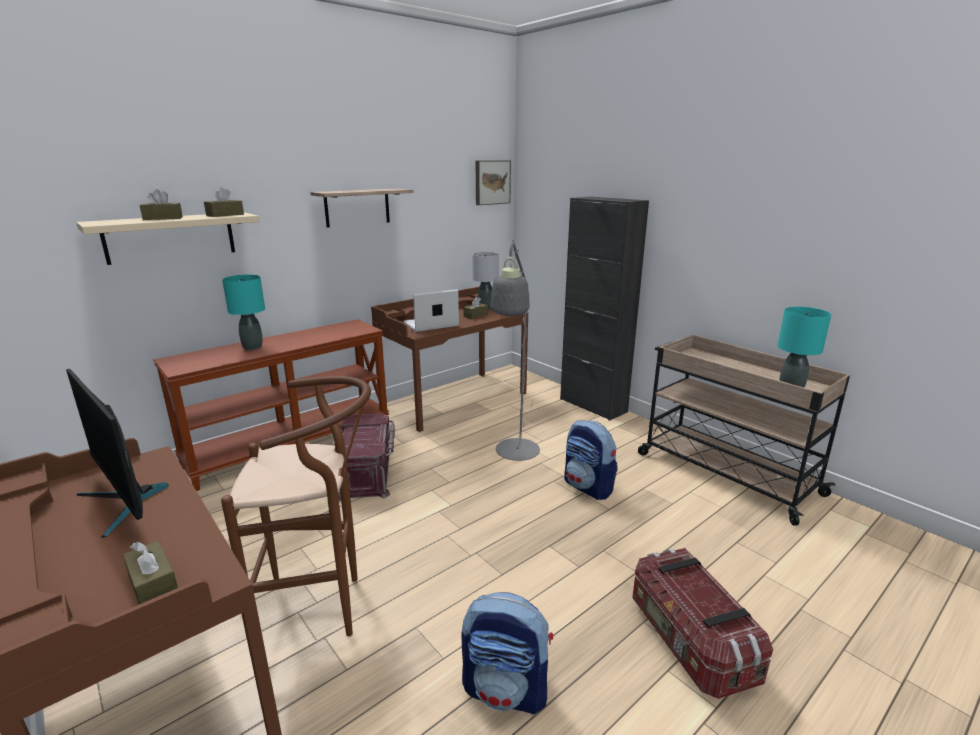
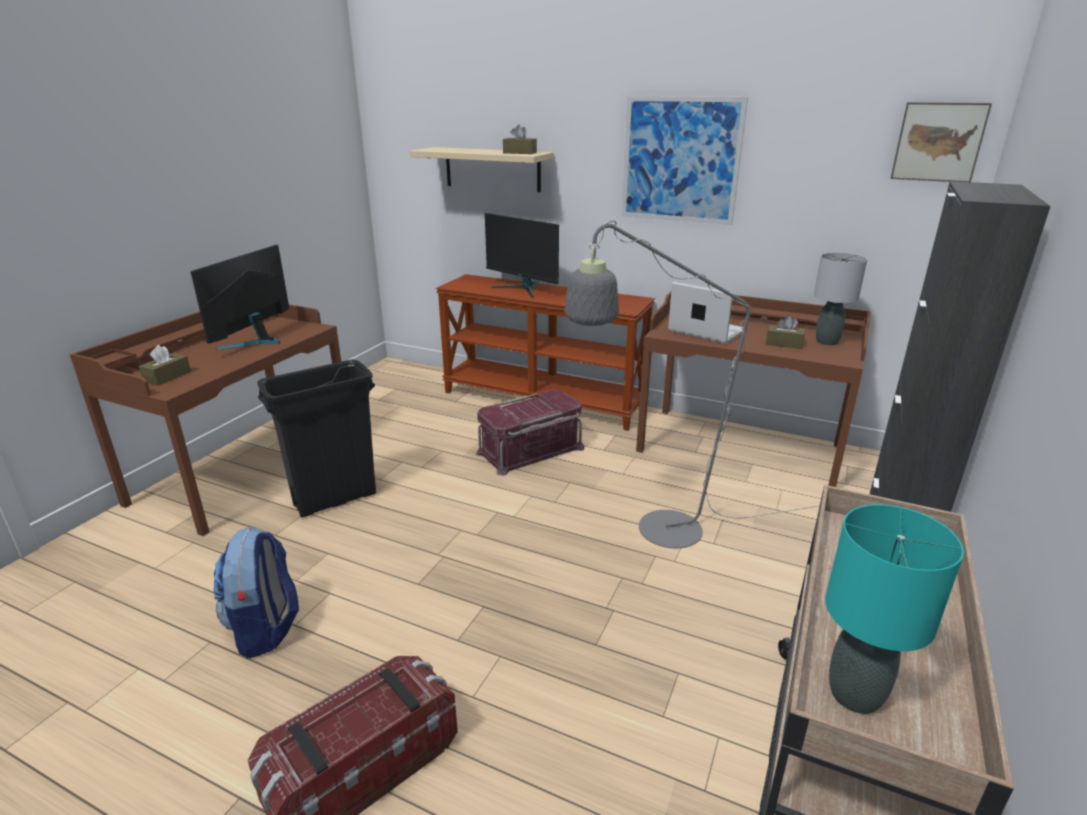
camera: 65 degrees right, 5 degrees up
brown tissue box [140,189,183,220] -> none
brown stool [221,376,371,636] -> black trash can [257,360,376,518]
turquoise table lamp [222,275,265,350] -> monitor [485,213,559,298]
shelf [310,188,414,228] -> picture [622,96,748,225]
backpack [564,420,617,500] -> none

